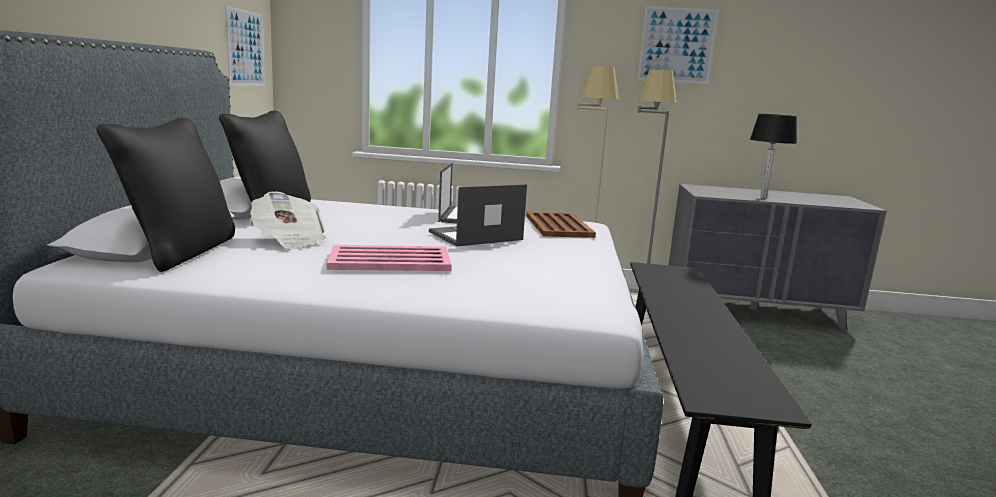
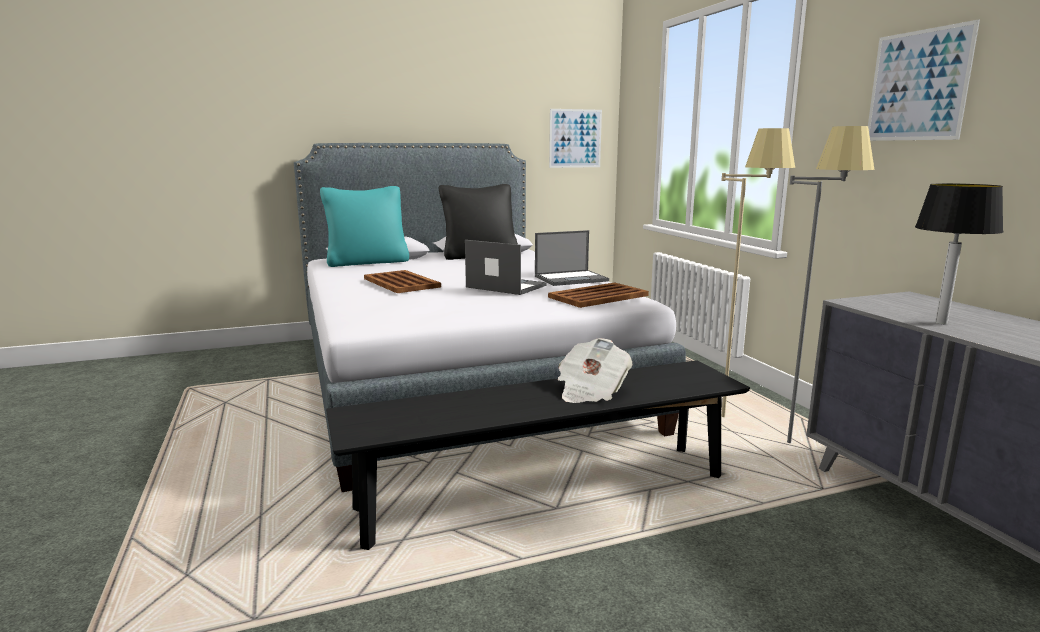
camera: 65 degrees right, 0 degrees up
black pillow [96,117,235,272] -> turquoise pillow [320,186,409,267]
newspaper [250,192,326,250] -> newspaper moved to [558,338,632,403]
pink tray [327,245,452,271] -> brown tray [364,270,441,293]

